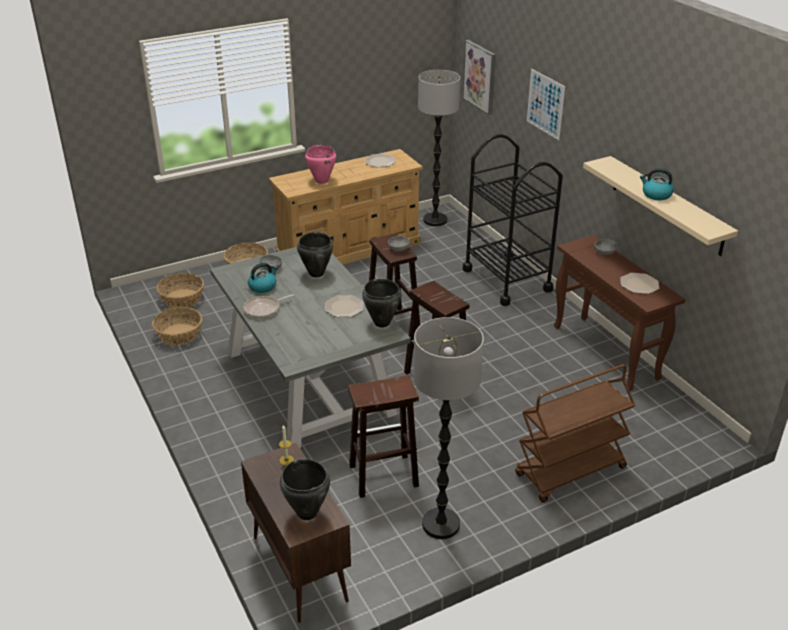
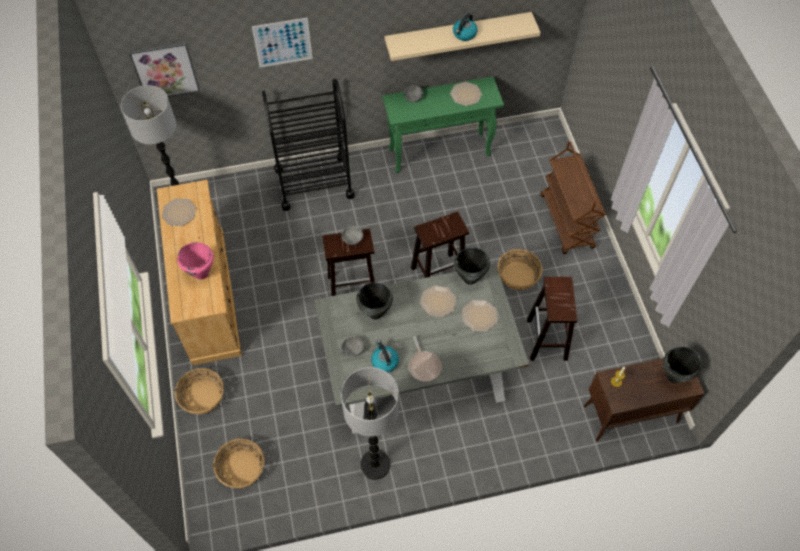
camera: 75 degrees left, 25 degrees up
basket [152,307,202,345] -> basket moved to [498,249,543,290]
floor lamp [413,317,484,539] -> floor lamp moved to [341,367,399,480]
brown console table [554,235,686,391] -> green console table [382,76,504,173]
none -> plate [462,300,498,331]

